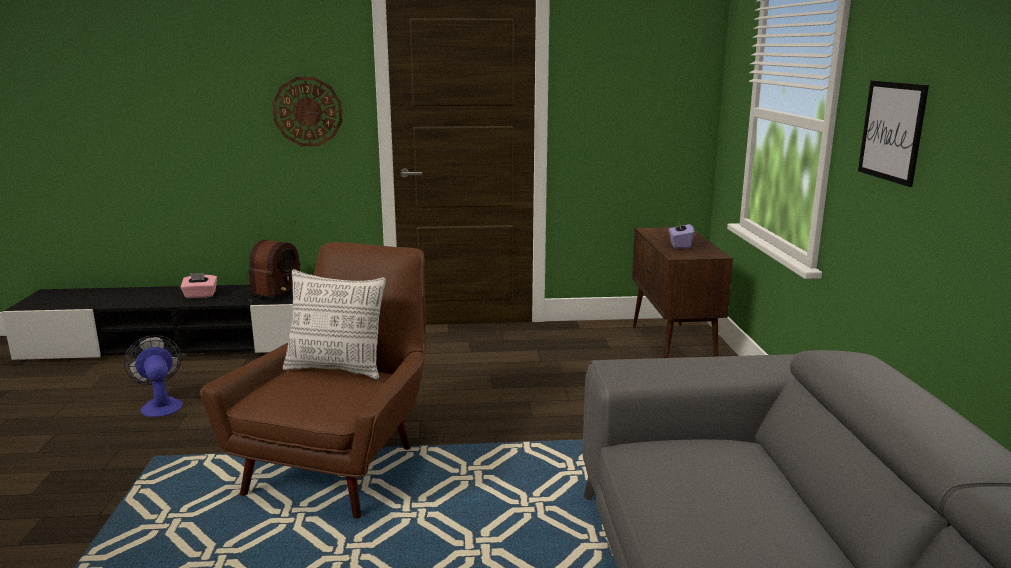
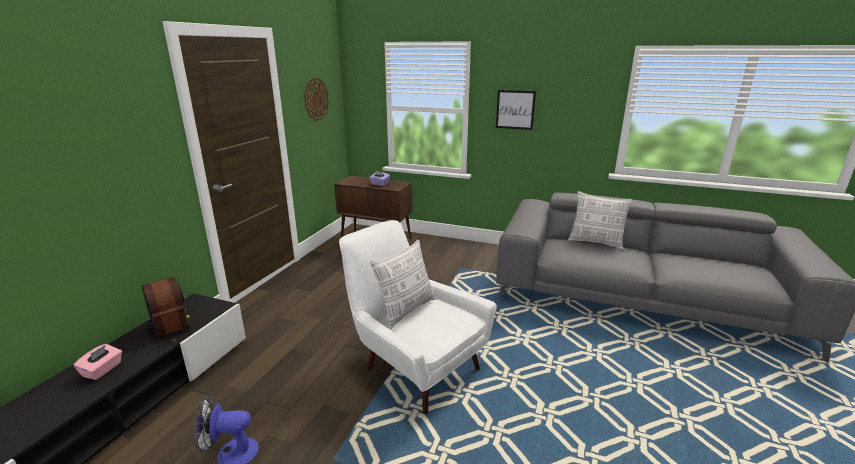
camera: 65 degrees left, 5 degrees up
brown armchair [200,242,426,519] -> white armchair [339,220,496,414]
wall clock [272,77,343,146] -> wall clock moved to [304,78,329,121]
none -> pillow [568,191,632,250]

